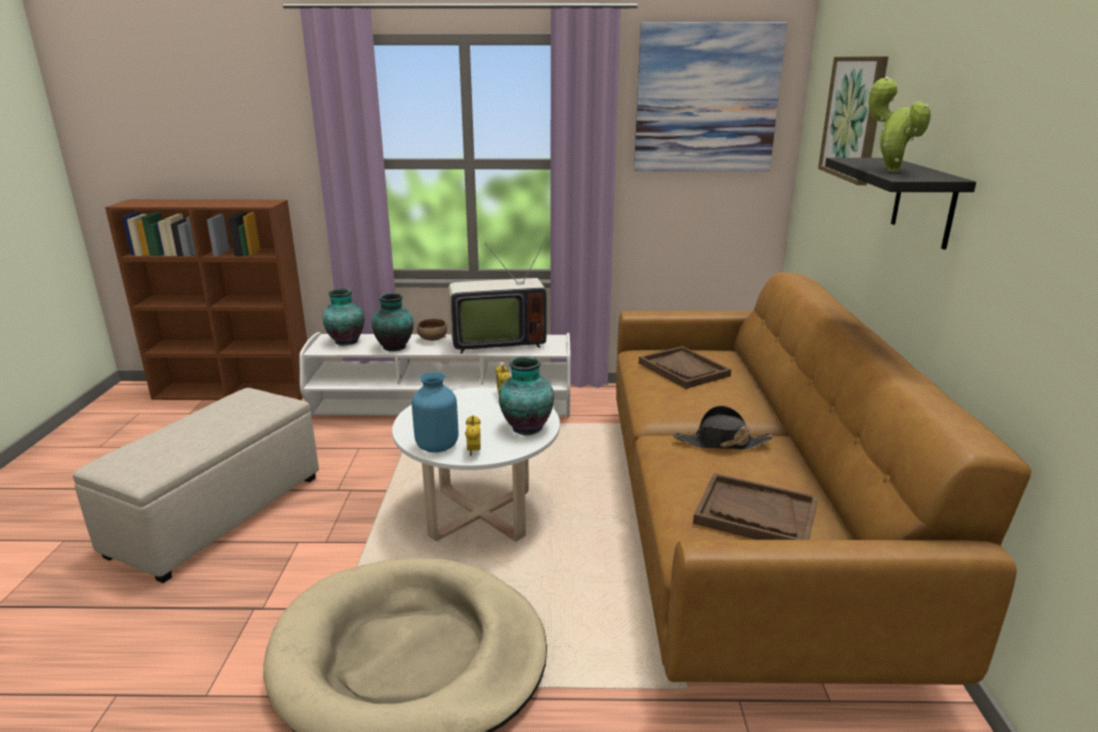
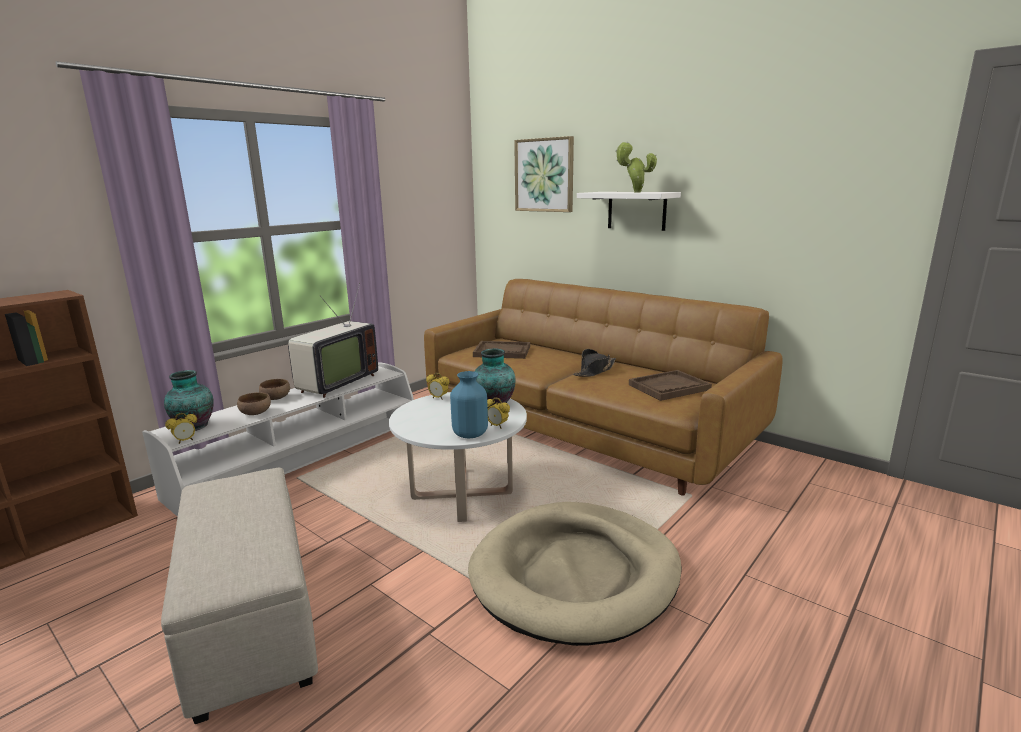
camera: 50 degrees left, 5 degrees down
vase [372,293,414,351] -> brown bowl [237,392,271,415]
picture [634,22,787,172] -> none
black shelf [825,158,976,250] -> white shelf [577,192,681,231]
none -> alarm clock [165,413,197,444]

